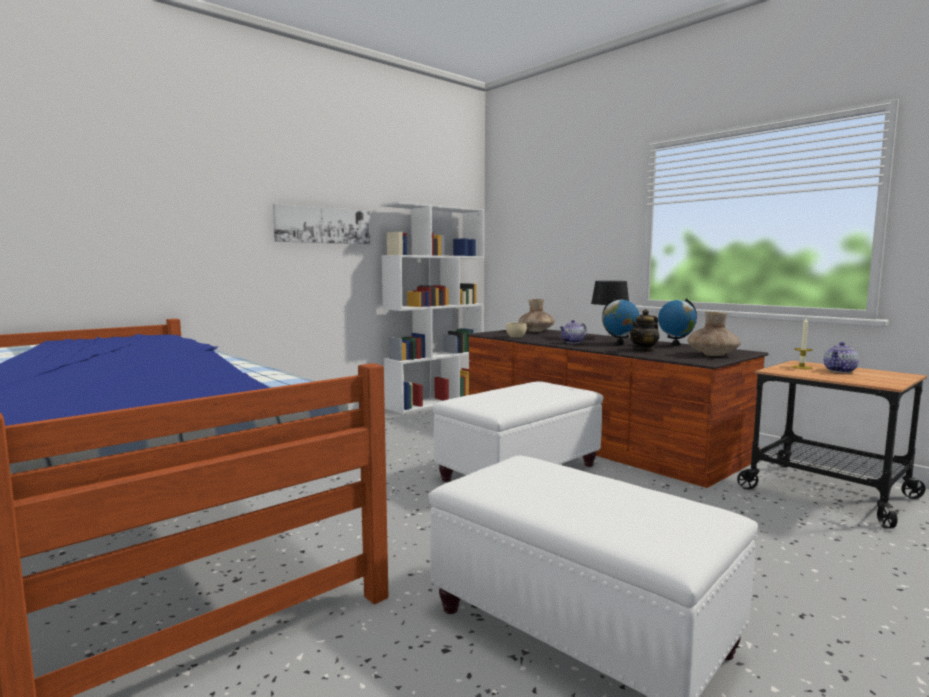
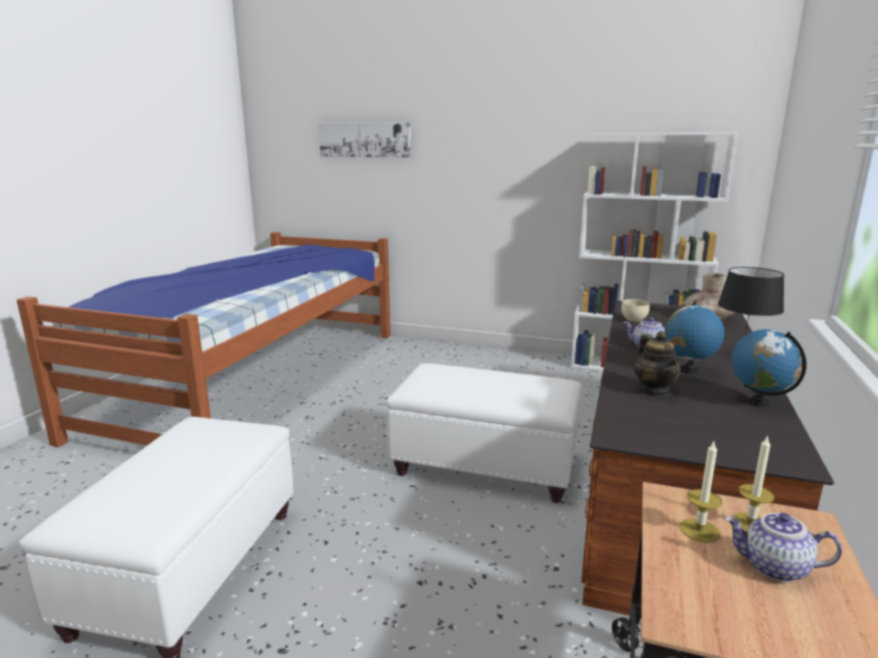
camera: 60 degrees right, 10 degrees up
picture [273,204,370,244] -> picture moved to [318,122,411,158]
teapot [630,309,660,352] -> teapot turned 120 degrees counterclockwise [634,331,680,396]
brown vase [687,311,741,356] -> none
none -> candle [680,442,722,543]

